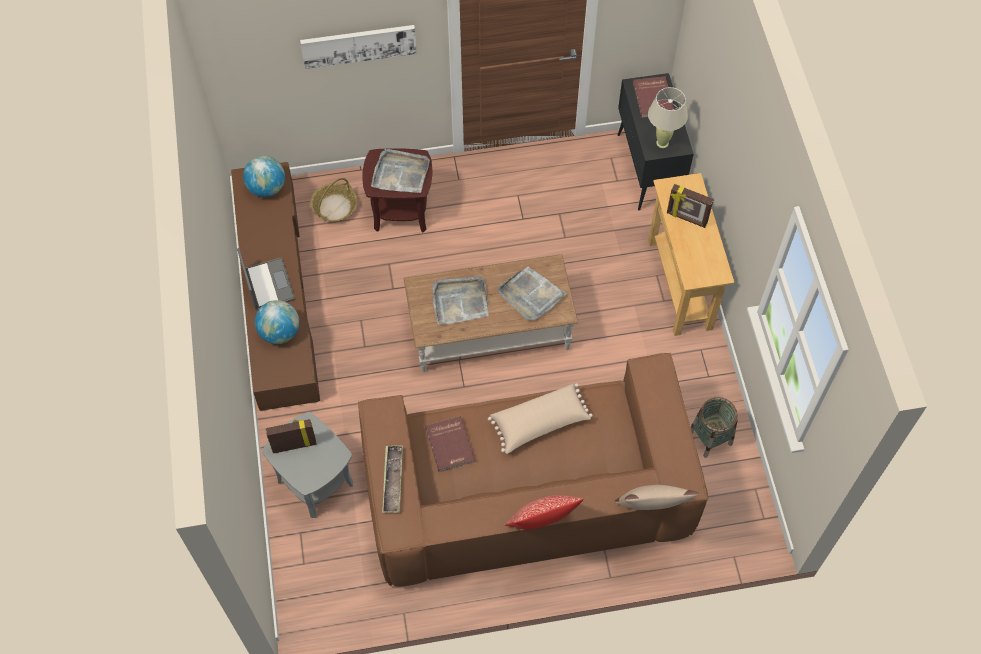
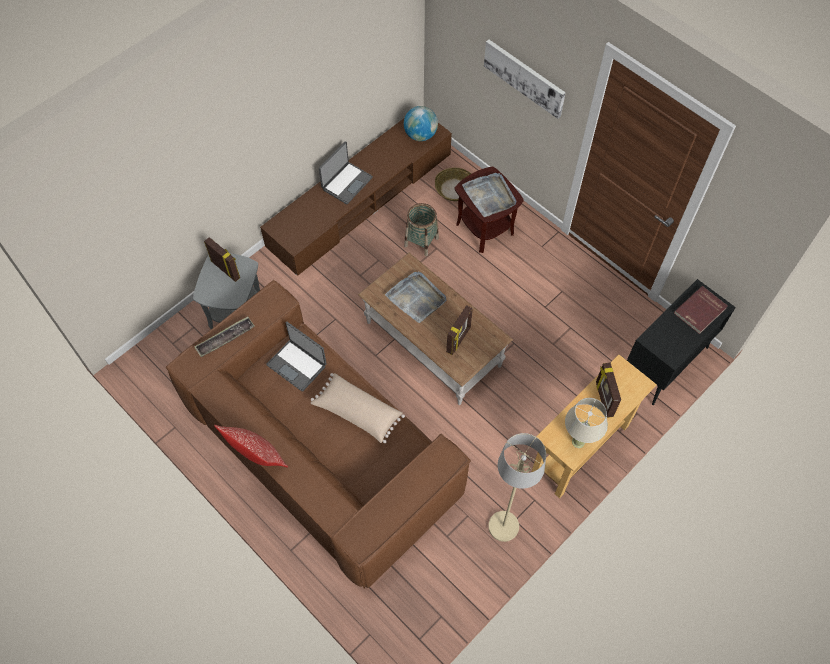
camera: 55 degrees right, 0 degrees up
globe [255,300,299,344] -> none
red book [425,416,475,472] -> laptop [266,322,326,392]
grey tray [498,266,567,320] -> picture frame [446,305,473,355]
beige pillow [615,485,699,510] -> none
beige table lamp [648,87,688,148] -> beige table lamp moved to [565,398,608,448]
basket [690,397,738,458] -> basket moved to [404,203,439,256]
none -> beige floor lamp [488,433,546,542]

